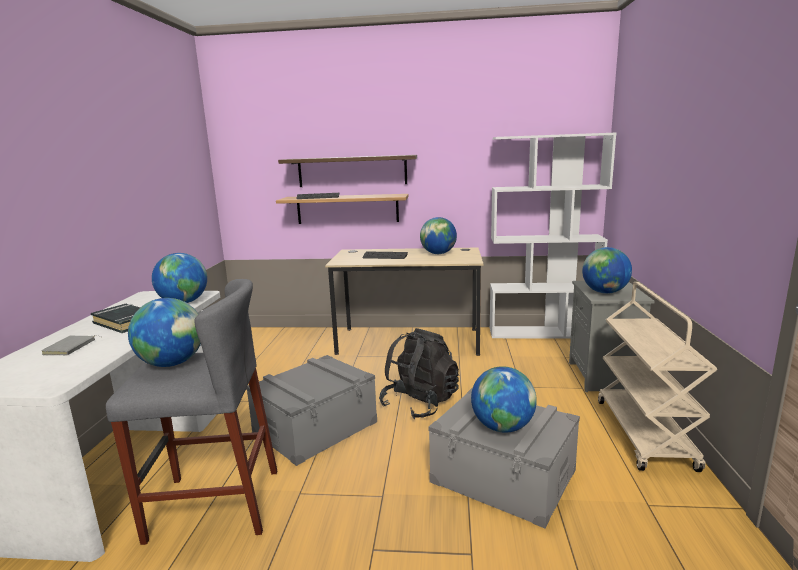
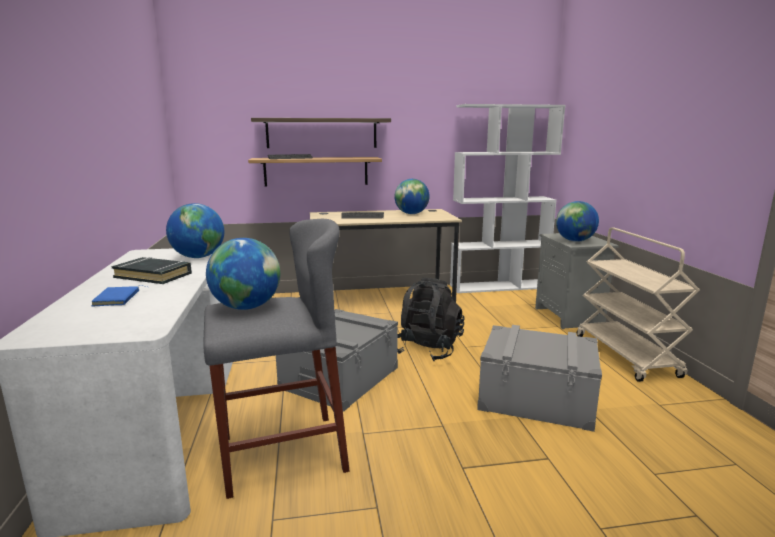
camera: 15 degrees left, 0 degrees up
grey book [41,335,101,355] -> blue book [92,285,147,306]
globe [471,366,537,433] -> none

